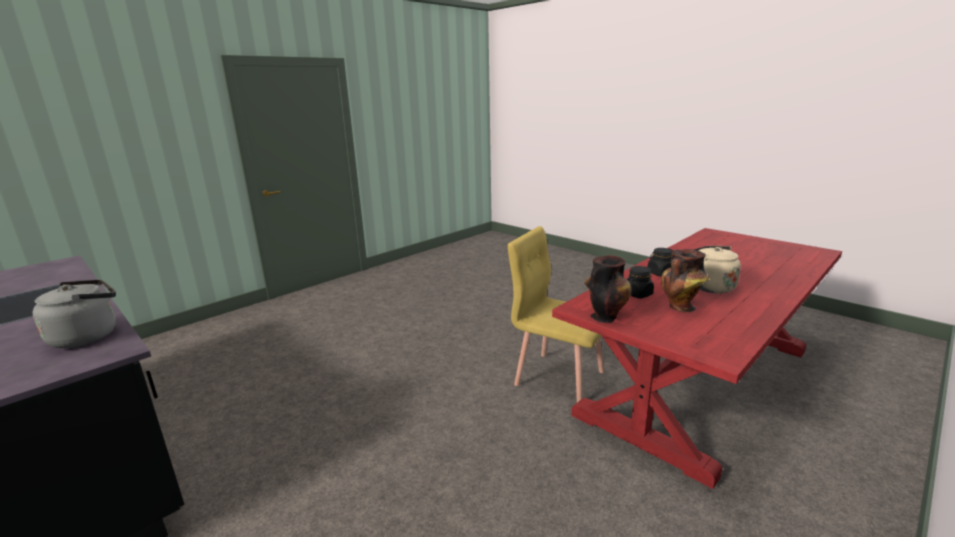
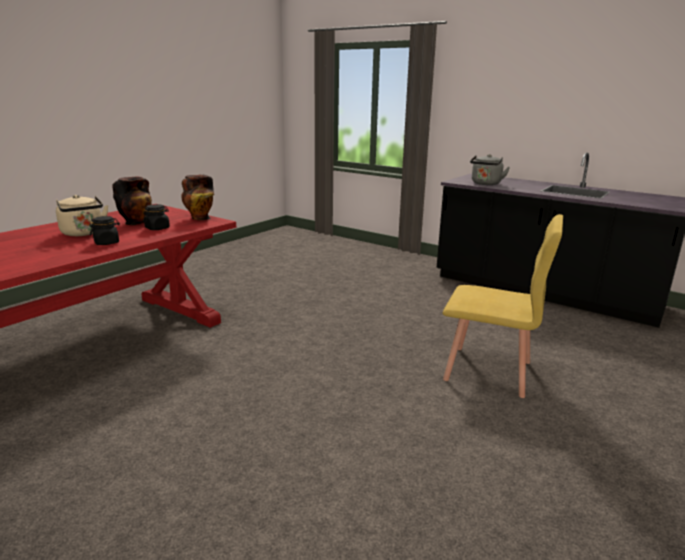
camera: 170 degrees right, 0 degrees up
yellow chair [508,226,604,402] -> yellow chair moved to [443,214,563,398]

